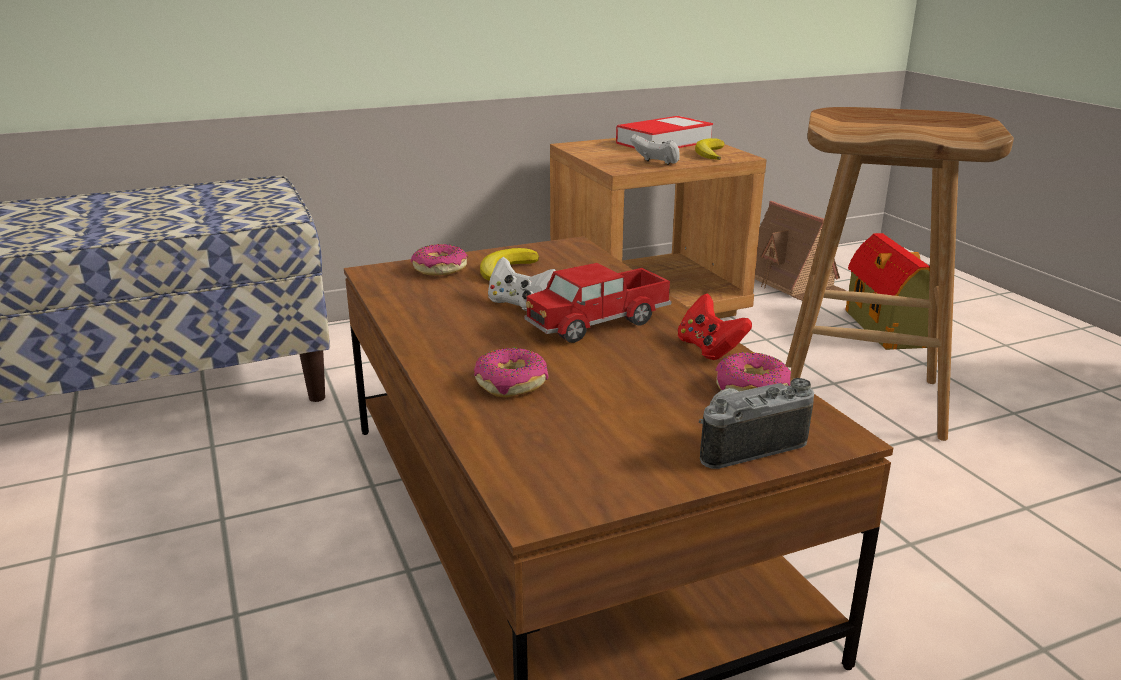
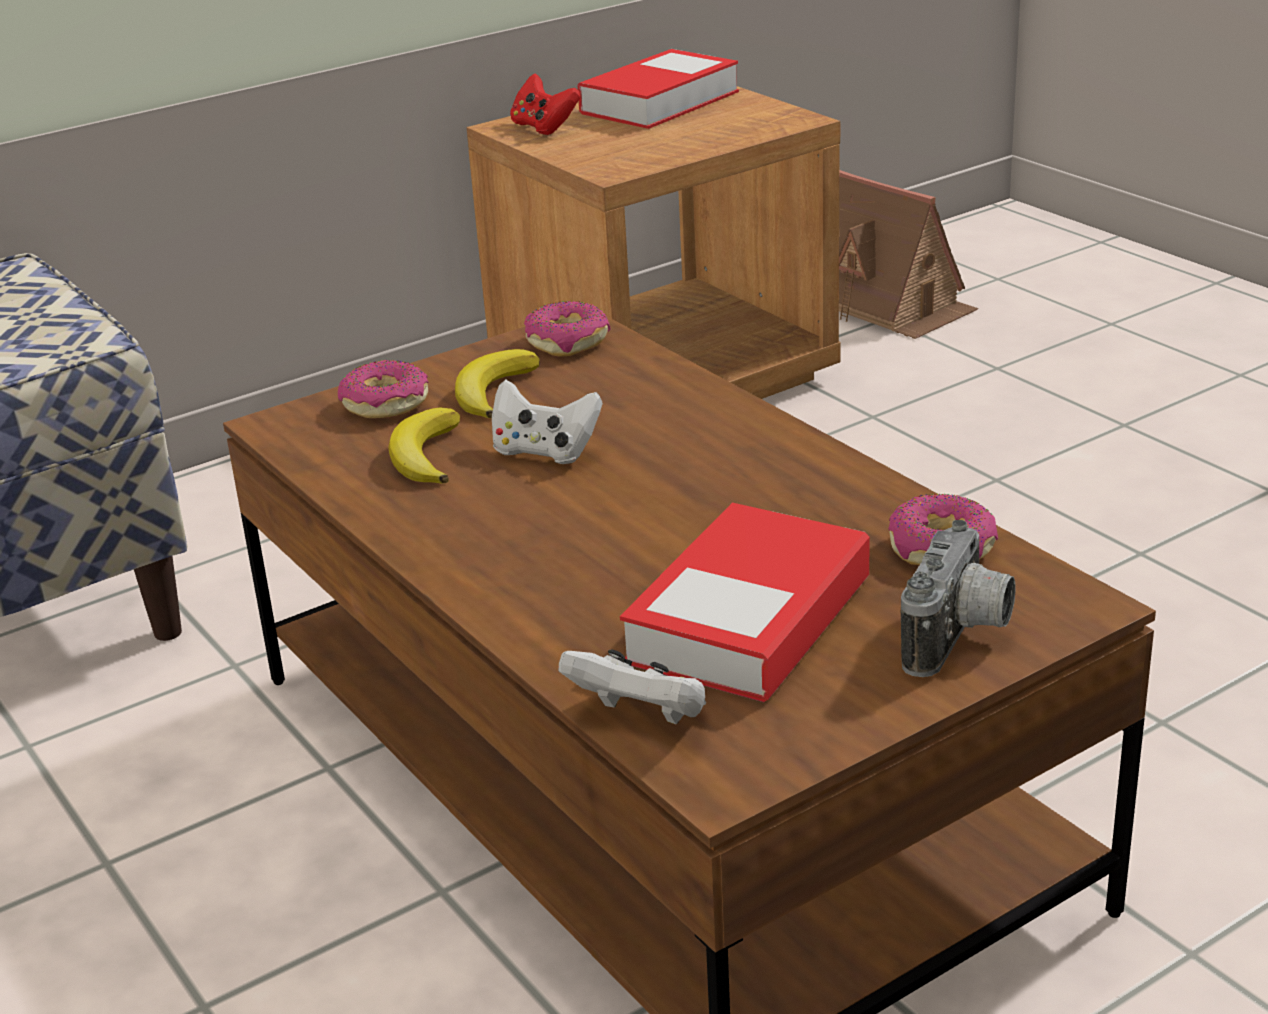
camera: 10 degrees left, 5 degrees up
donut [474,348,548,397] -> donut moved to [524,301,611,357]
toy truck [524,263,671,343] -> none
white game controller [631,134,680,165] -> white game controller moved to [558,650,706,724]
red game controller [678,293,752,360] -> red game controller moved to [510,73,580,135]
banana [695,138,724,160] -> banana moved to [388,407,460,484]
camera [699,378,814,469] -> camera turned 150 degrees clockwise [901,520,1016,677]
brown stool [786,107,1014,441] -> none
toy house [846,233,930,350] -> none
none -> book [620,503,870,702]

